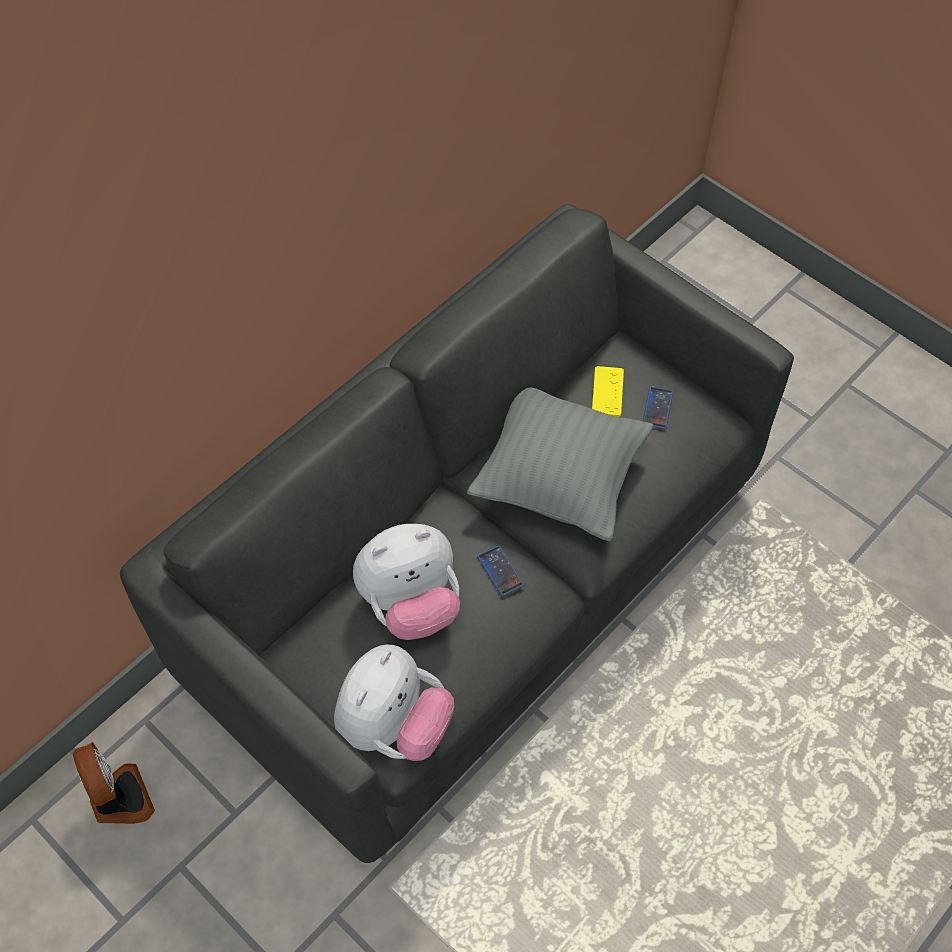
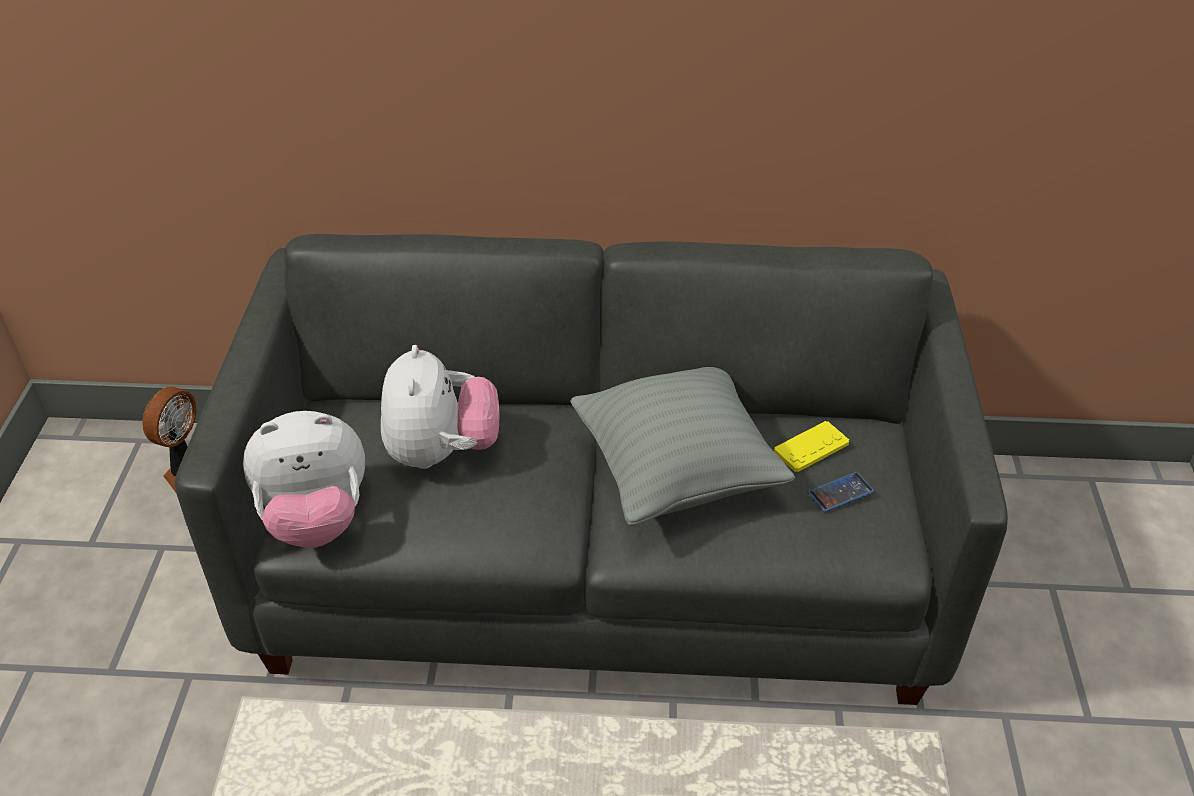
camera: 50 degrees right, 15 degrees down
plush toy [353,524,460,640] -> plush toy turned 120 degrees counterclockwise [381,345,499,469]
phone [477,545,524,596] -> none

